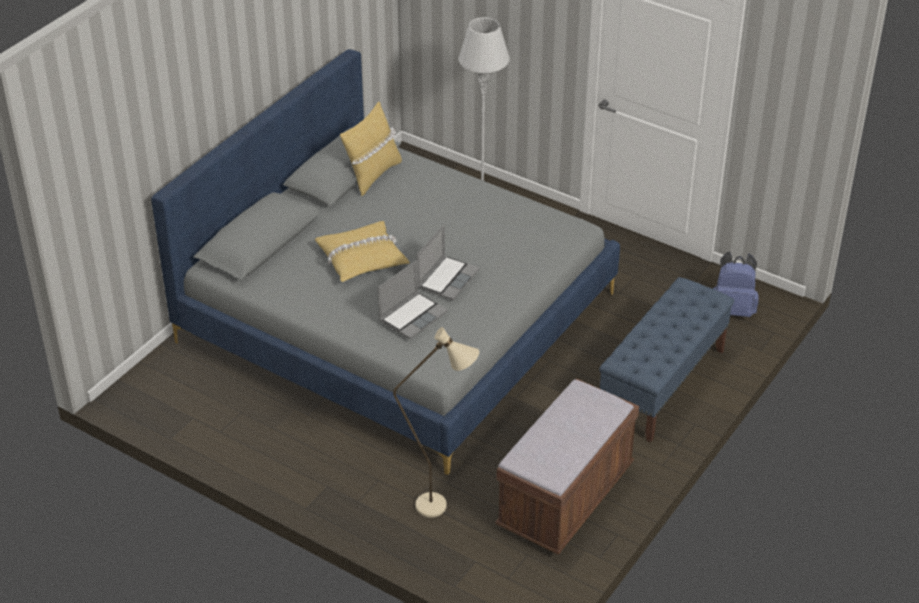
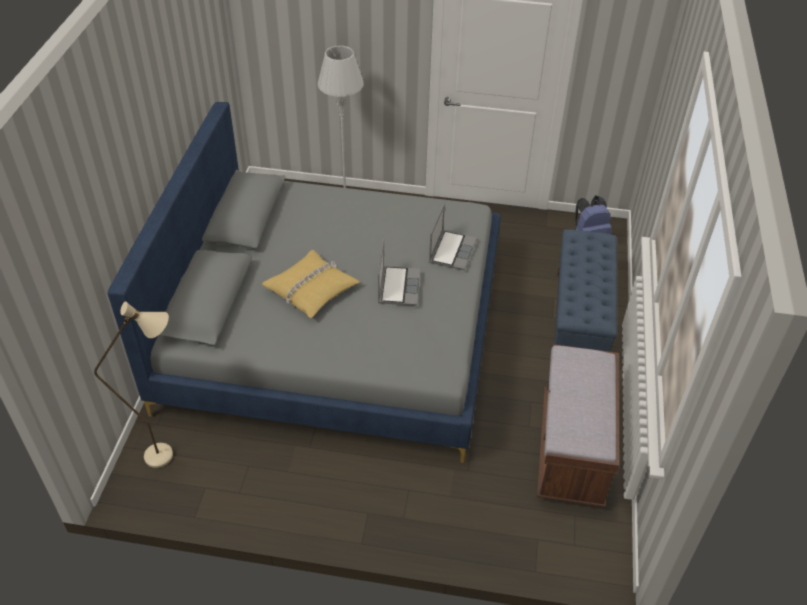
camera: 25 degrees left, 5 degrees up
yellow pillow [340,102,402,196] -> none
laptop [378,260,448,339] -> laptop moved to [429,203,477,270]
beige floor lamp [393,327,479,518] -> beige floor lamp moved to [94,301,173,468]

